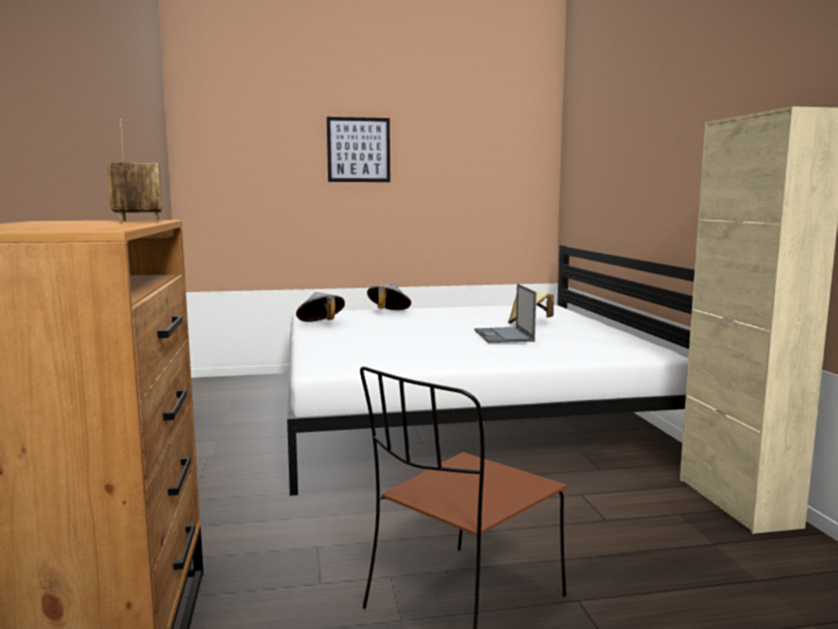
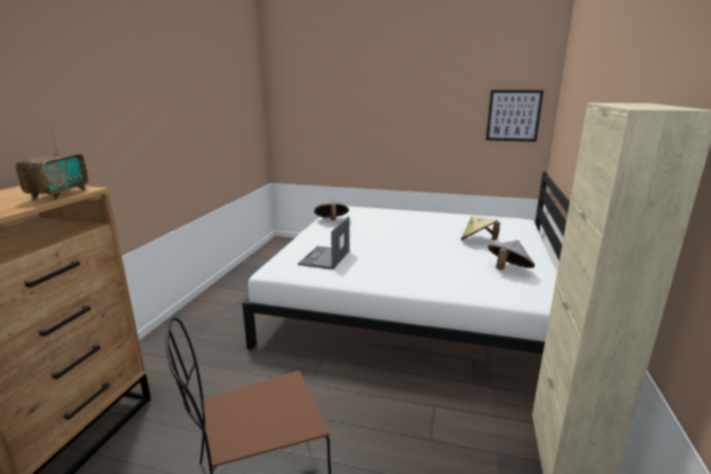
camera: 25 degrees right, 10 degrees up
picture [327,117,390,182] -> picture moved to [486,90,544,142]
grey hat [367,283,411,310] -> grey hat moved to [488,240,535,270]
laptop [474,284,536,343] -> laptop moved to [298,216,350,270]

